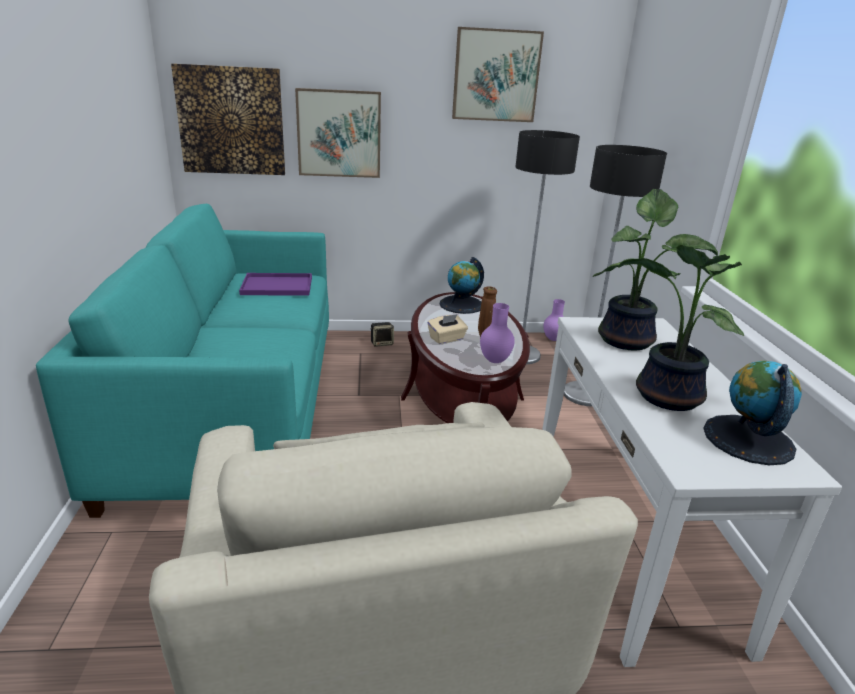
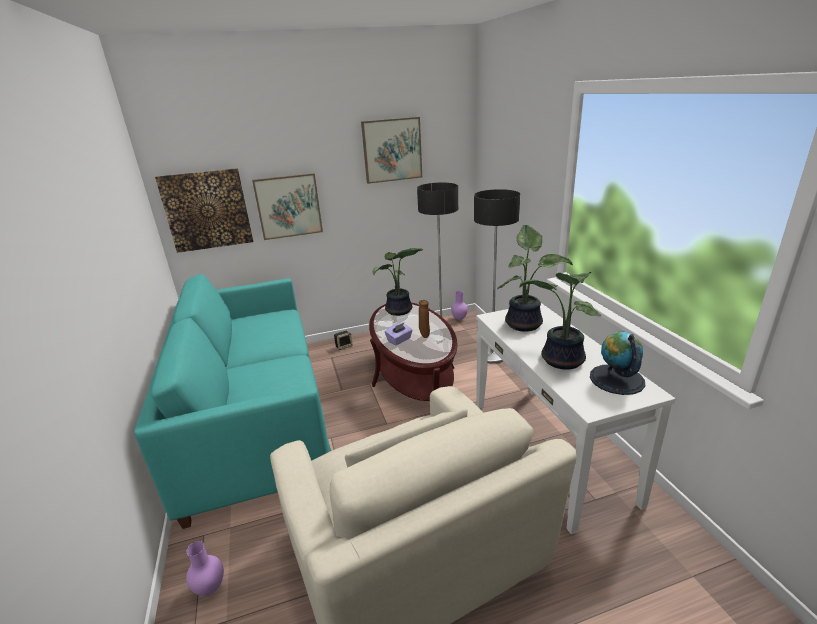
camera: 10 degrees left, 0 degrees up
purple tray [239,273,312,295] -> none
beige tissue box [427,314,468,344] -> purple tissue box [385,323,413,345]
globe [440,257,484,314] -> potted plant [373,248,424,316]
purple vase [480,303,515,363] -> purple vase moved to [186,541,224,596]

